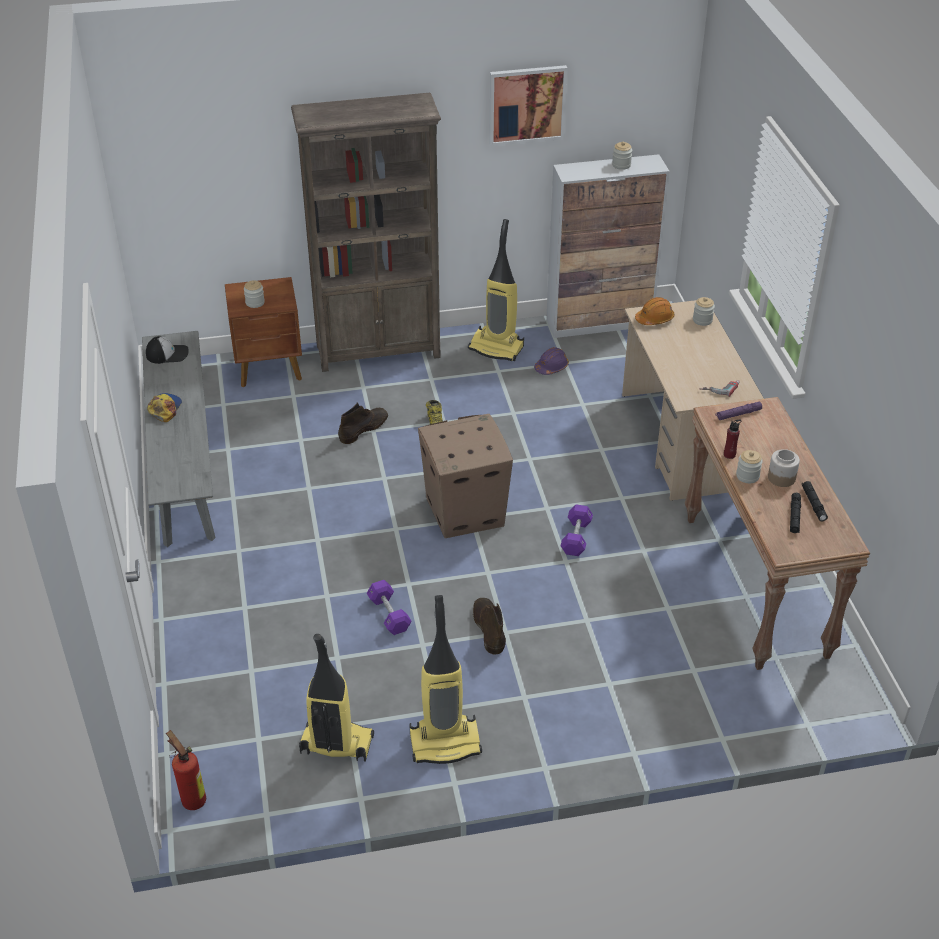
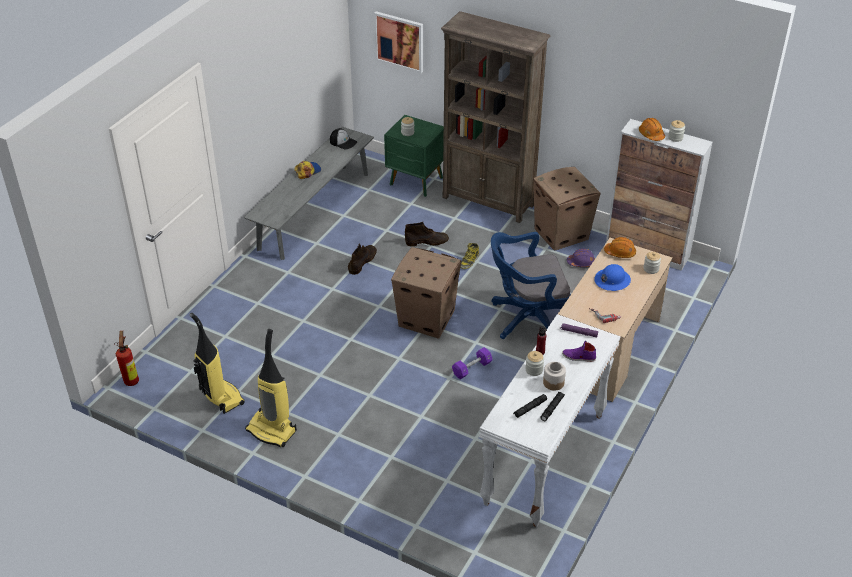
camera: 40 degrees right, 0 degrees up
brown nightstand [225,277,302,388] -> green nightstand [384,115,444,197]
purple dumbbell [367,580,412,635] -> none
vacuum cleaner [468,219,524,361] -> cardboard box [533,167,601,251]
brown boot [473,598,506,655] -> brown boot moved to [348,244,377,275]
picture [489,65,568,146] -> picture moved to [374,11,423,73]
brown console table [685,397,870,670] -> white console table [479,314,620,527]
none -> blue office chair [491,232,571,339]
none -> purple shoe [562,341,596,362]
none -> blue hard hat [594,264,631,291]
none -> orange hard hat [639,118,665,141]

